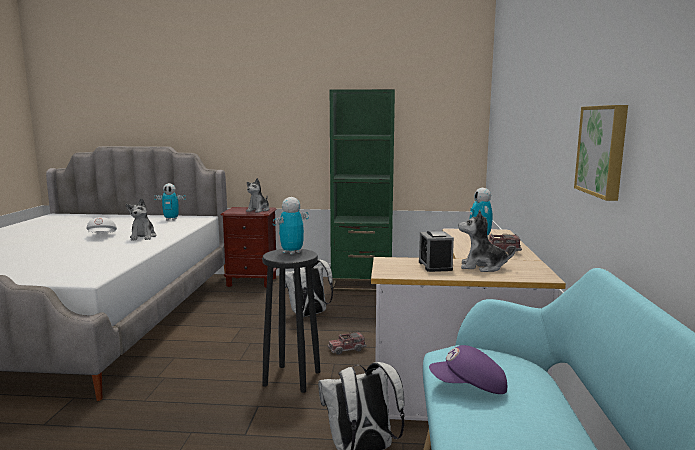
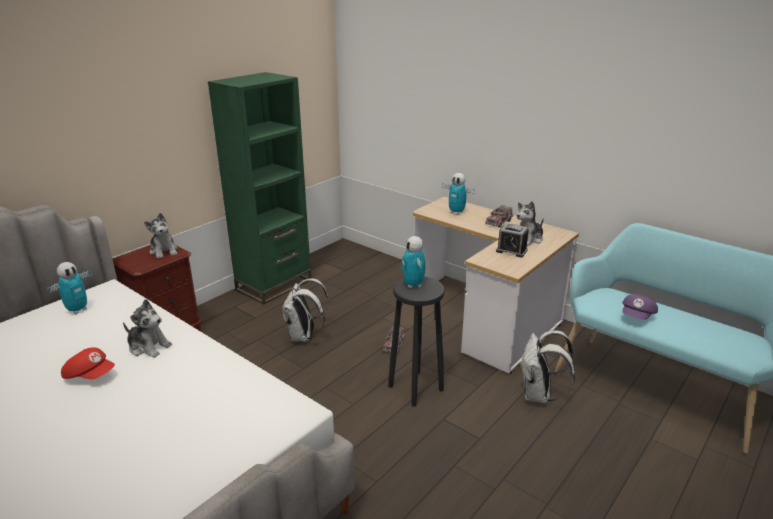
camera: 55 degrees left, 15 degrees up
white cap [86,217,117,233] -> red cap [61,347,115,379]
picture [574,105,628,201] -> none

